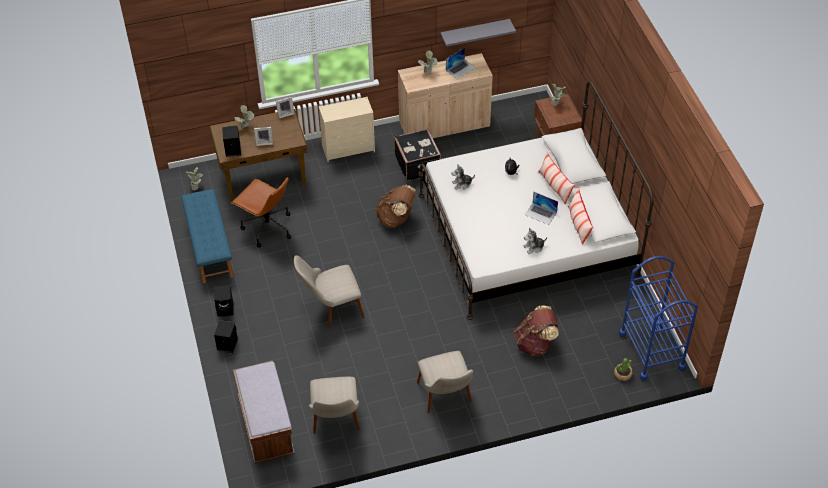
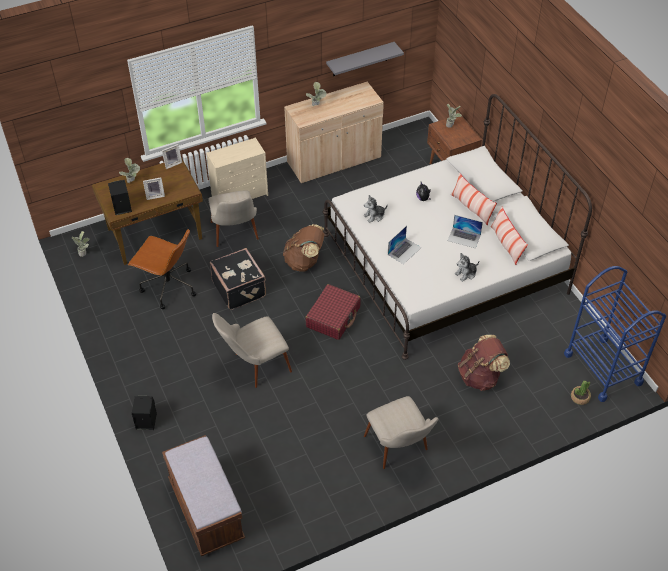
camera: 10 degrees left, 0 degrees up
blue bench [181,189,233,284] -> none
black speaker [214,285,233,317] -> none
beige chair [309,377,360,434] -> beige chair moved to [208,191,259,247]
black suitcase [394,129,441,181] -> black suitcase moved to [210,248,266,310]
laptop [446,48,476,79] -> laptop moved to [388,226,421,264]
none -> red suitcase [305,284,361,340]

